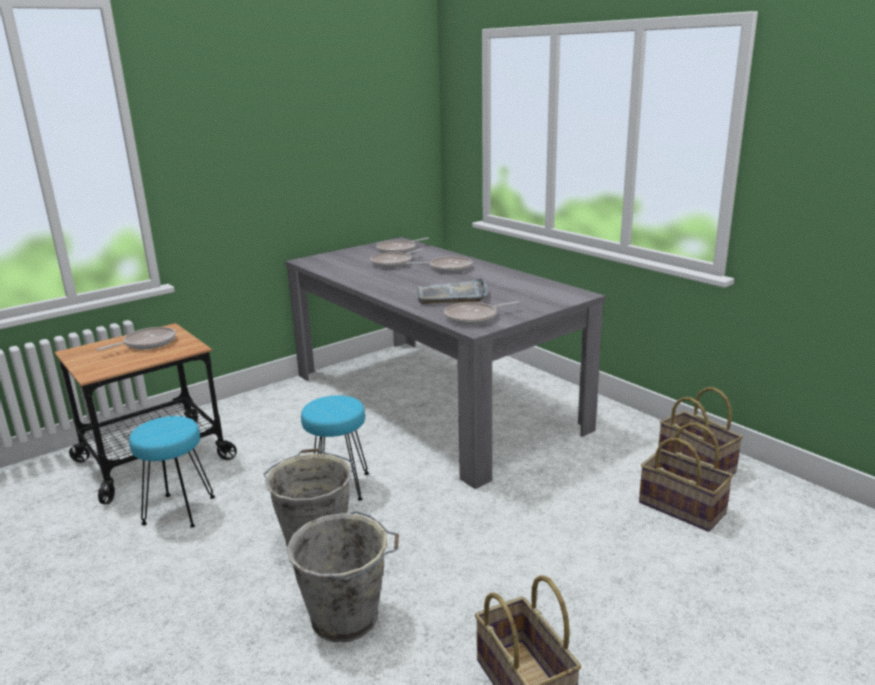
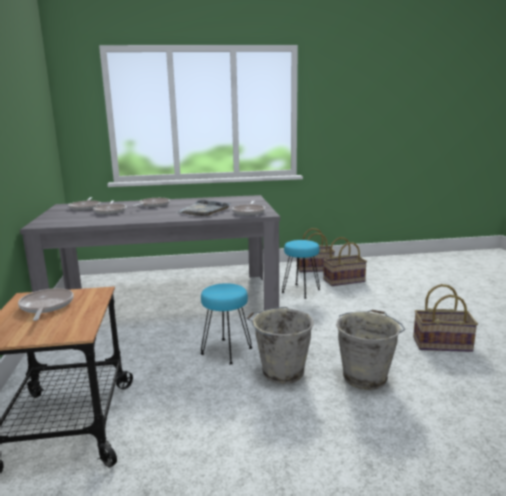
camera: 60 degrees left, 5 degrees down
turquoise stool [129,416,215,528] -> turquoise stool moved to [282,240,320,299]

